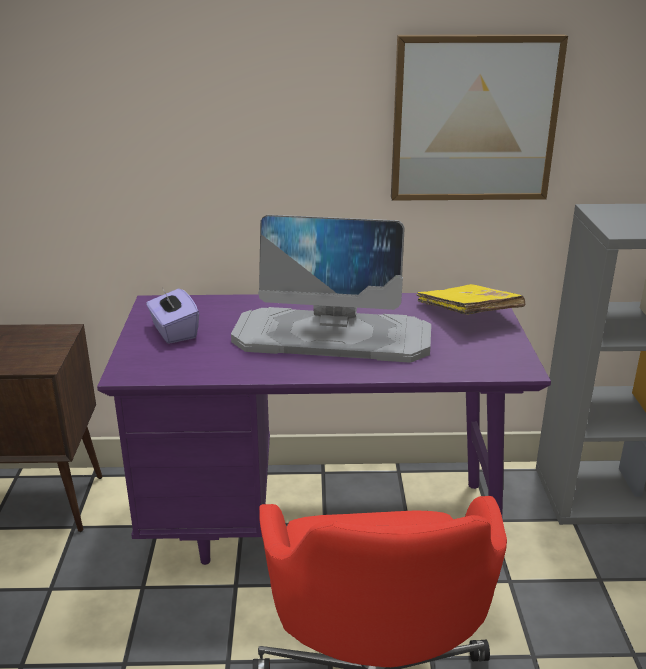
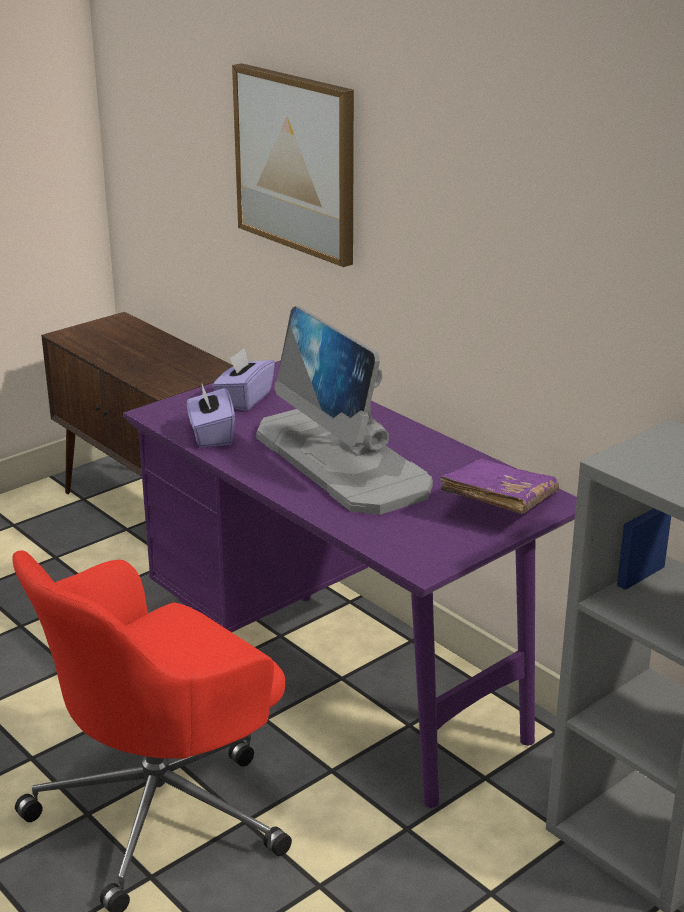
camera: 50 degrees right, 0 degrees up
picture [391,34,568,201] -> picture moved to [232,63,354,267]
yellow book [417,284,525,315] -> purple book [440,458,559,514]
none -> purple tissue box [187,384,235,447]

